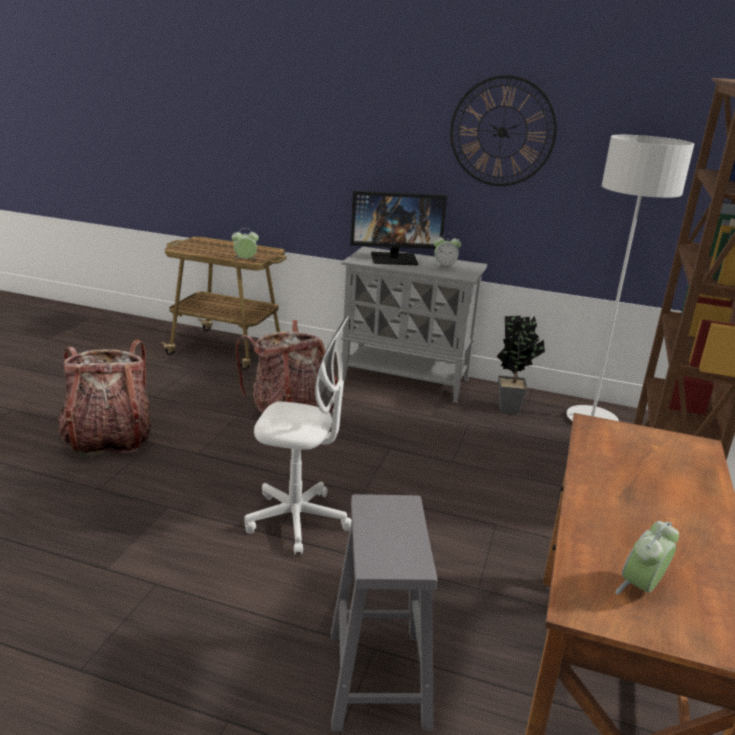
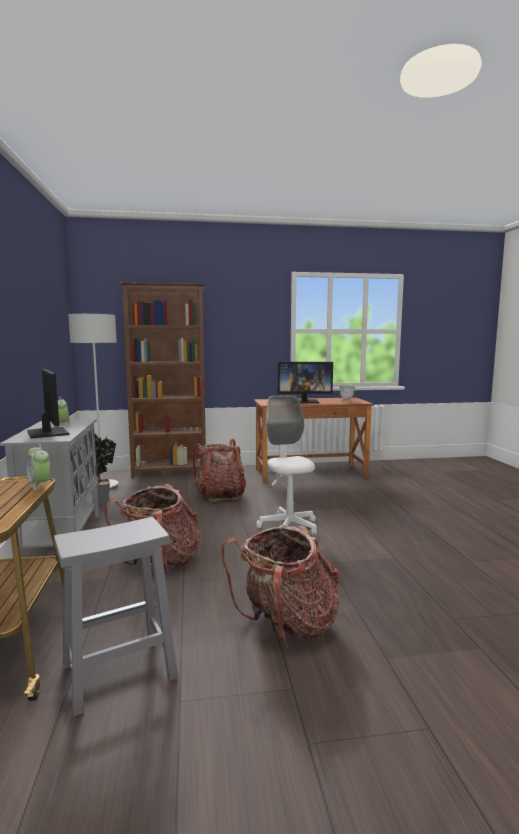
camera: 115 degrees left, 15 degrees down
grey stool [331,494,437,731] -> grey stool moved to [54,517,178,716]
wall clock [450,75,557,186] -> none
none -> backpack [192,439,246,502]
none -> monitor [278,362,333,403]

